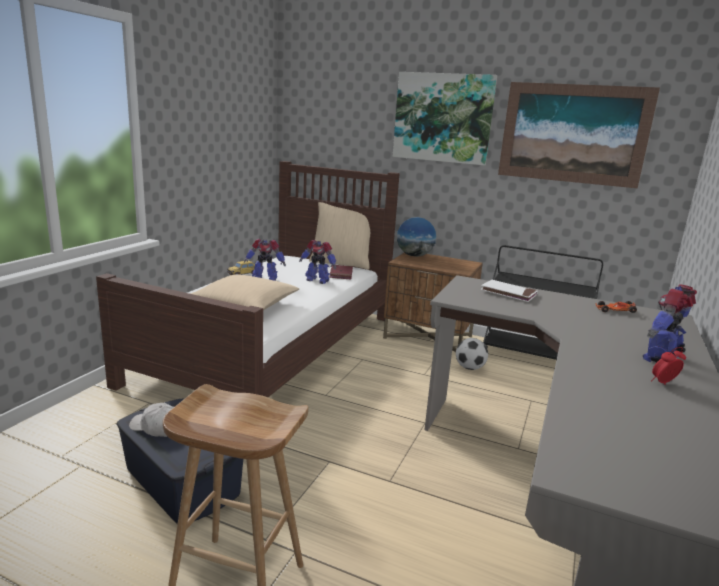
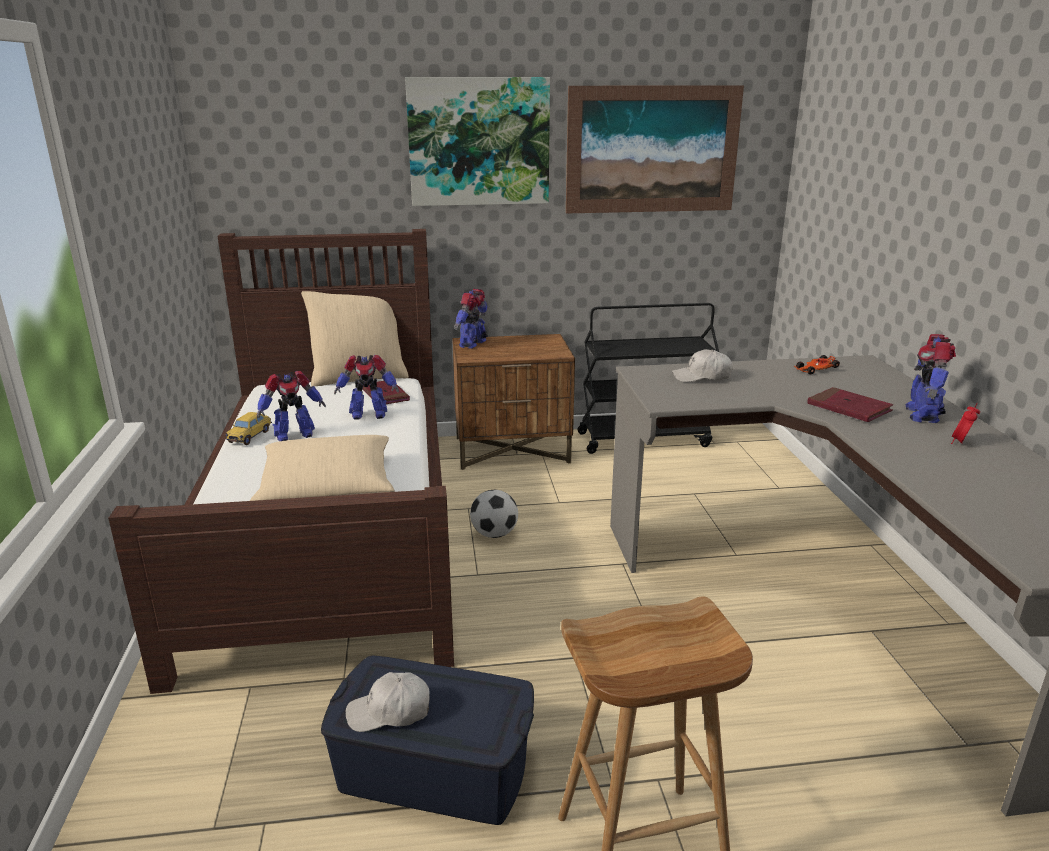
camera: 30 degrees left, 5 degrees up
globe [397,217,436,257] -> toy robot [454,289,488,349]
football [456,338,488,370] -> football moved to [470,490,518,538]
white book [480,280,538,302] -> white cap [672,349,733,382]
none -> red book [807,387,893,422]

